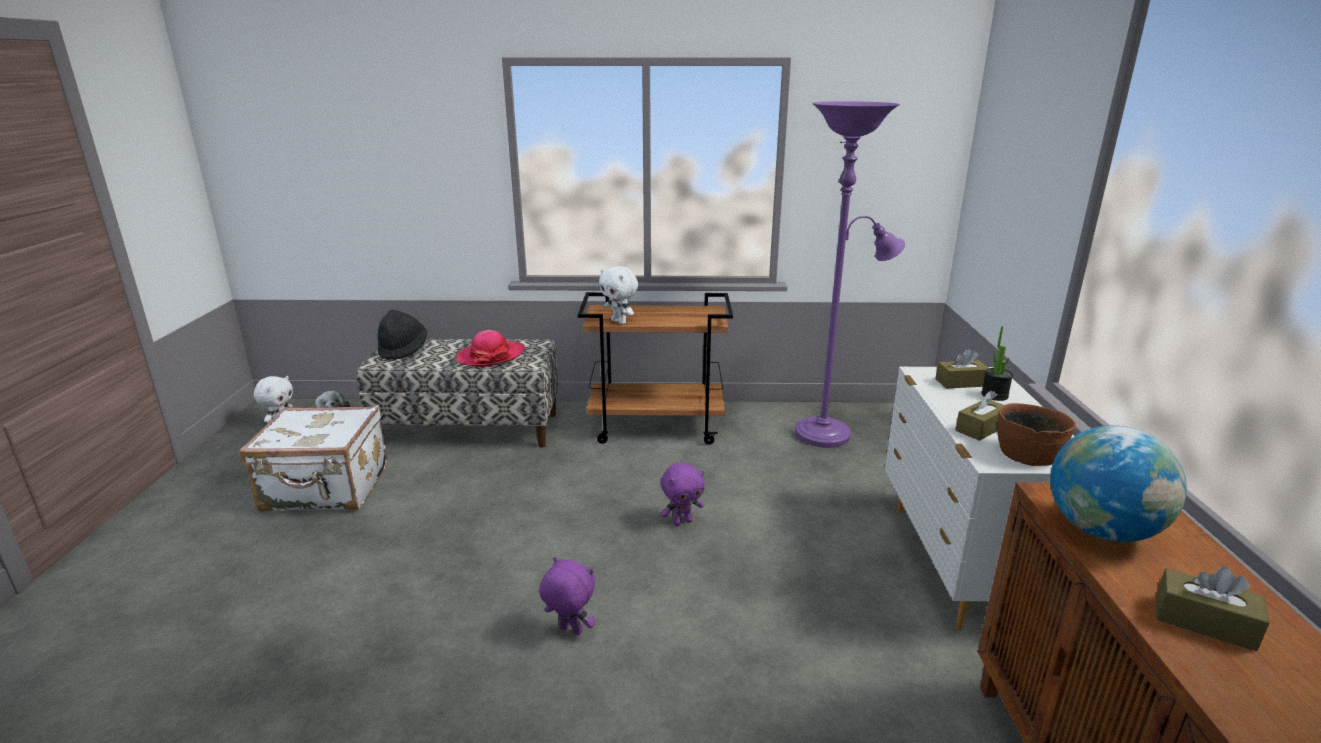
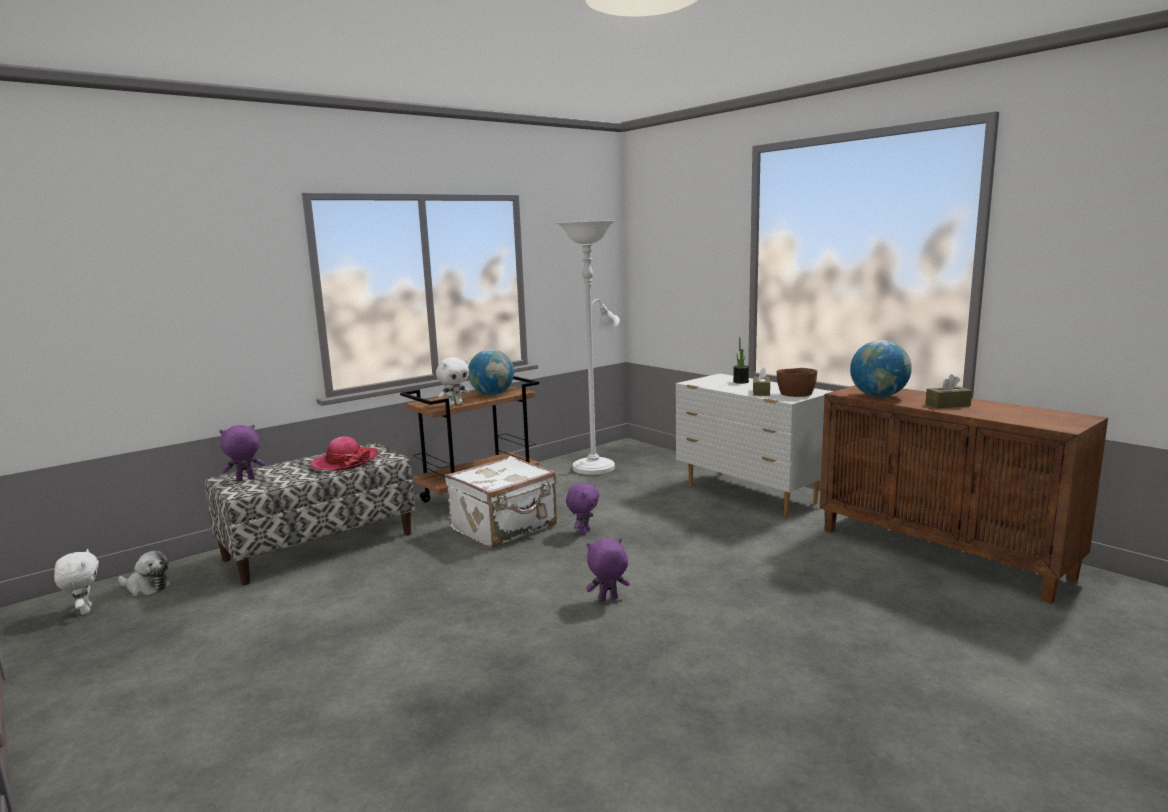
camera: 40 degrees left, 10 degrees down
white suitcase [240,406,388,511] -> white suitcase moved to [445,456,557,548]
black hat [378,310,427,360] -> purple plush toy [219,425,265,481]
white plush toy [599,266,638,324] -> white plush toy turned 45 degrees counterclockwise [436,357,470,406]
purple floor lamp [795,101,905,448] -> white floor lamp [557,221,620,475]
brown tissue box [935,349,989,389] -> none
none -> globe [468,349,514,395]

